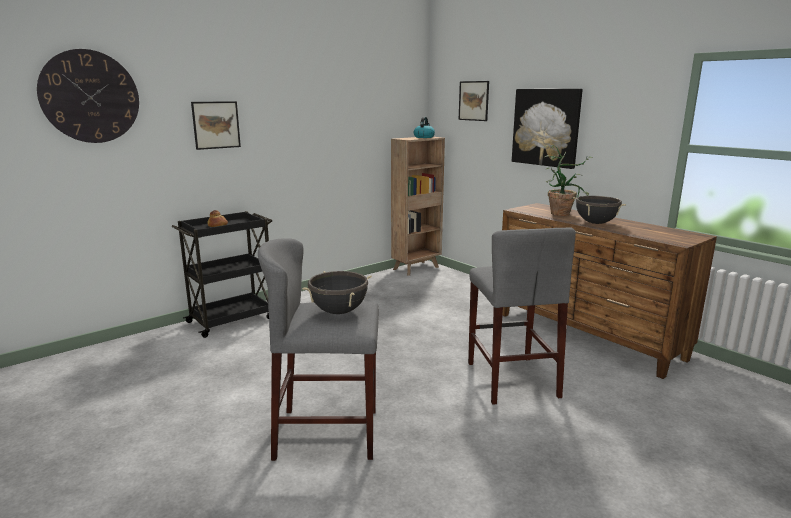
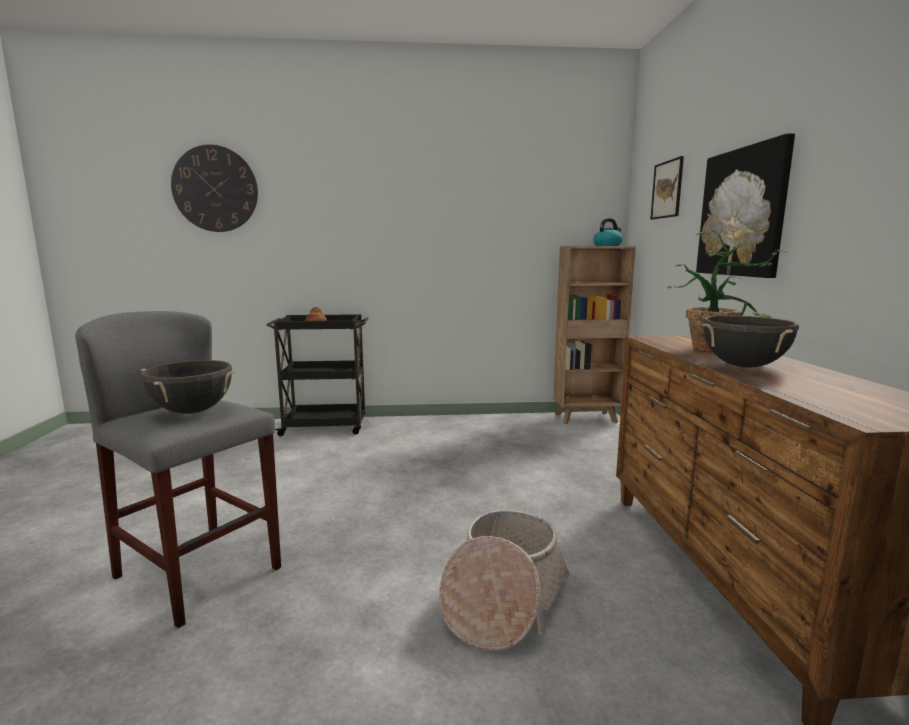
camera: 35 degrees right, 5 degrees down
picture [191,101,241,150] -> none
grey stool [468,227,576,405] -> basket [439,510,570,651]

